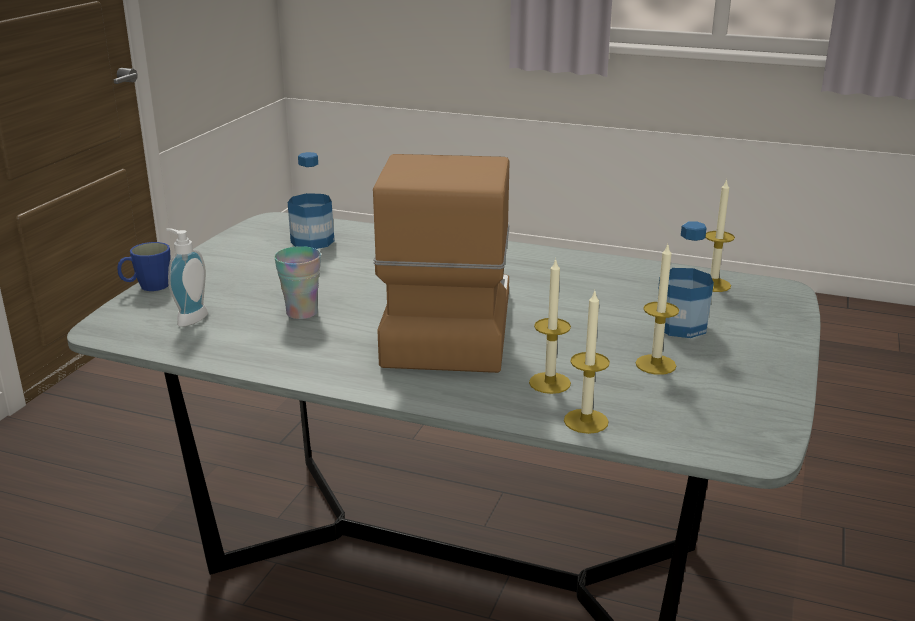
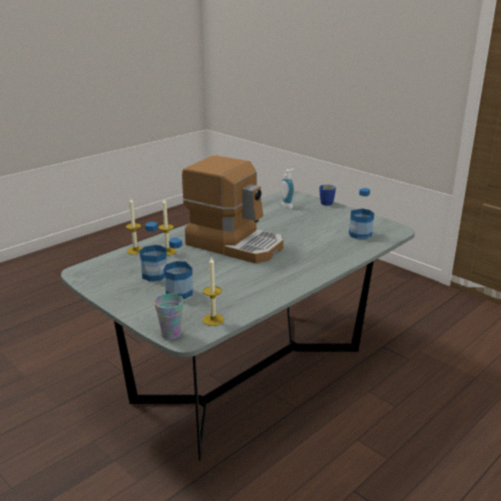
camera: 115 degrees right, 0 degrees up
cup [274,246,321,320] -> cup moved to [154,294,183,340]
candle [636,245,679,375] -> bottle [139,222,167,281]

